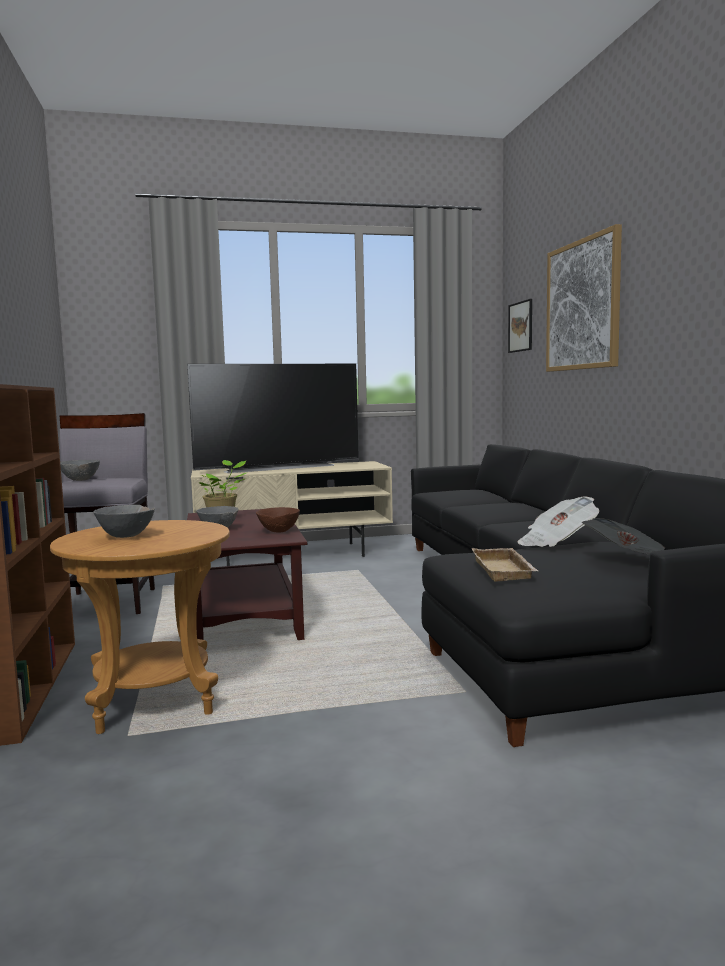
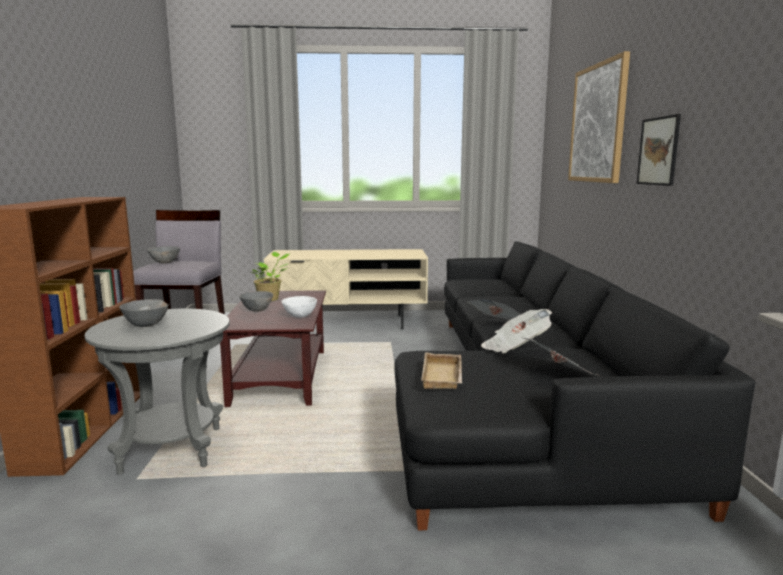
camera: 10 degrees right, 5 degrees up
brown side table [50,520,230,734] -> grey side table [85,309,230,475]
television [187,364,359,473] -> none
brown bowl [256,507,300,532] -> white bowl [281,296,317,318]
picture [508,299,532,353] -> picture moved to [636,114,681,186]
none -> newspaper [466,299,521,320]

